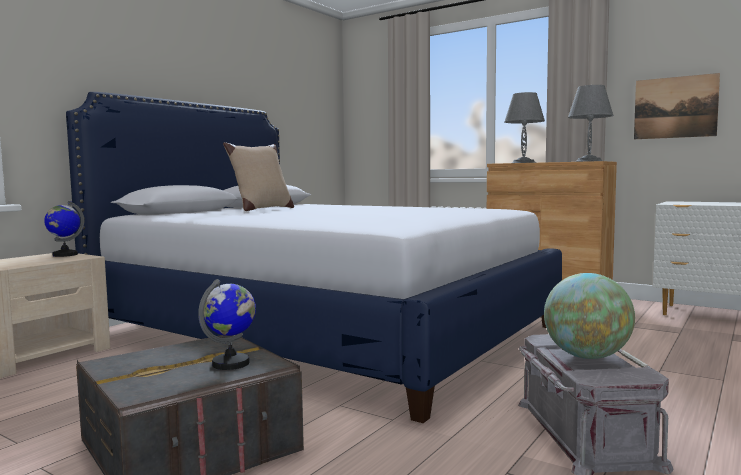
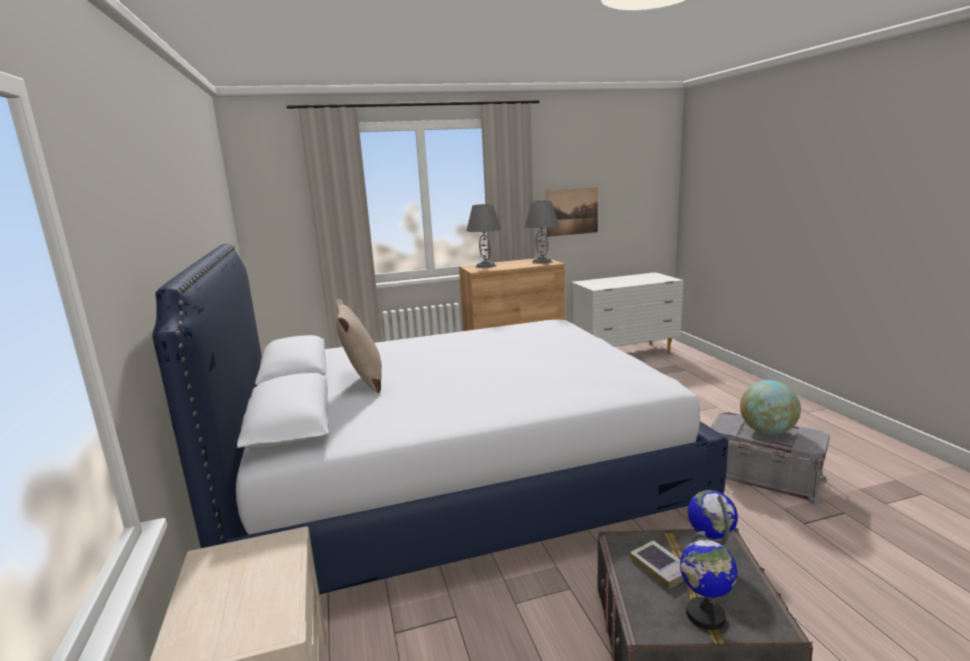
camera: 50 degrees left, 10 degrees up
globe [44,201,84,257] -> globe moved to [680,531,738,630]
none -> book [630,540,684,589]

